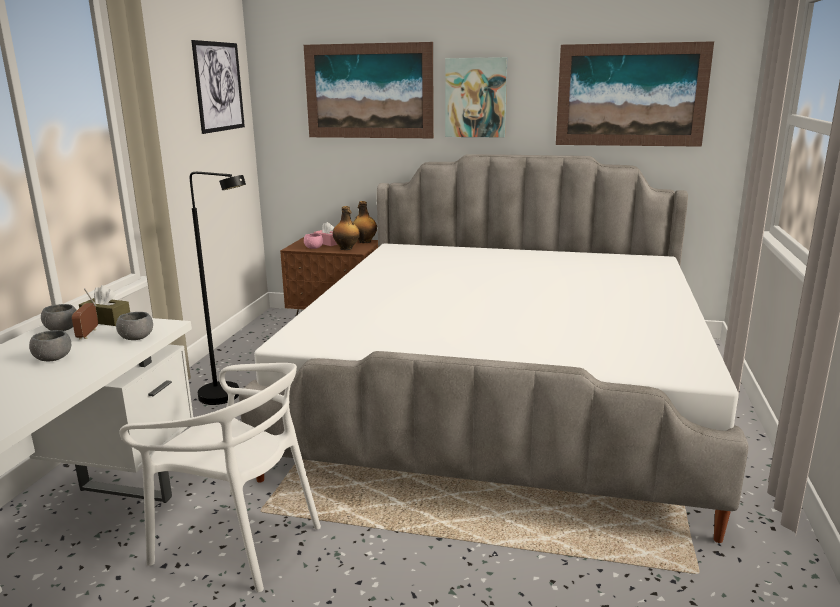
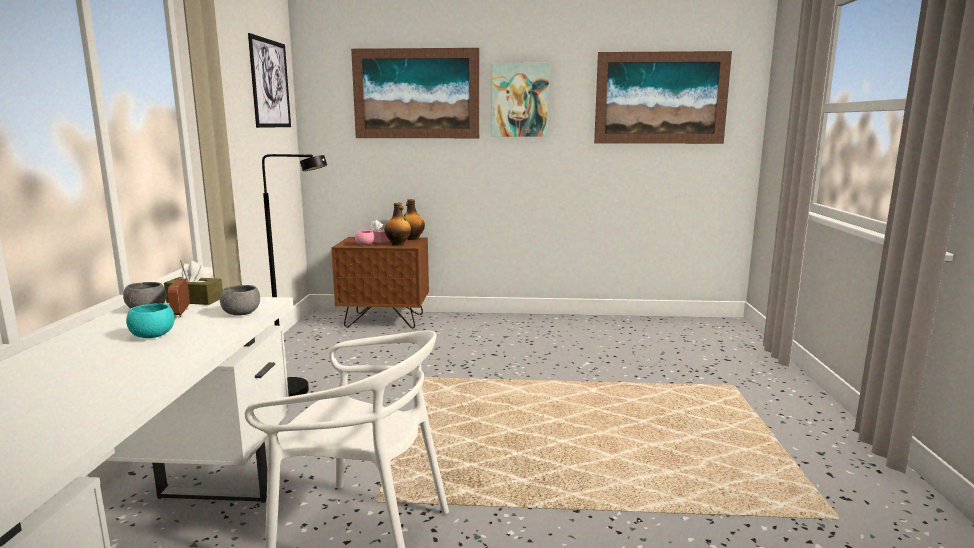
camera: 10 degrees left, 5 degrees down
grey bowl [29,330,71,361] -> turquoise bowl [126,304,175,338]
bed [239,154,748,543] -> none

